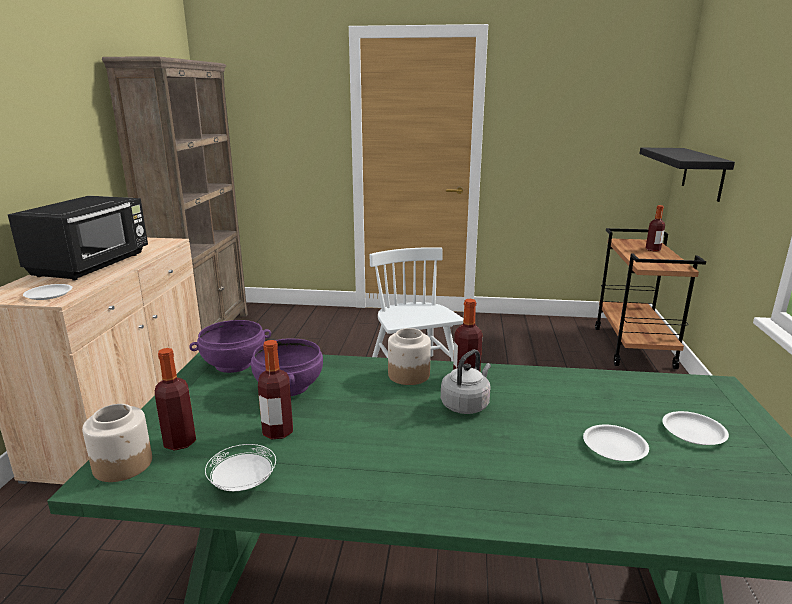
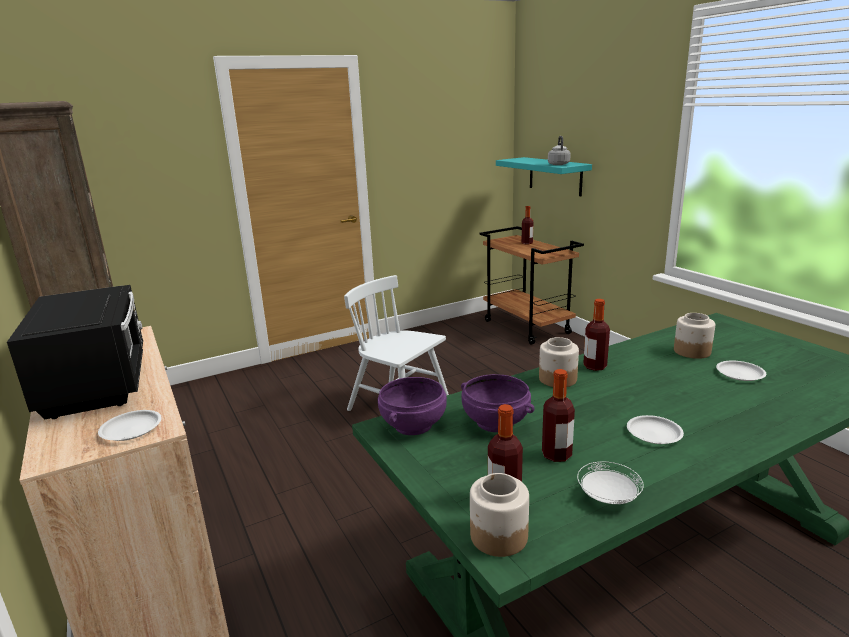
camera: 35 degrees left, 0 degrees up
grey kettle [441,349,491,414] -> grey kettle moved to [548,136,571,165]
black shelf [640,148,735,202] -> turquoise shelf [496,157,592,196]
white plate [662,411,729,445] -> white plate moved to [627,415,684,444]
none -> jar [674,313,715,359]

